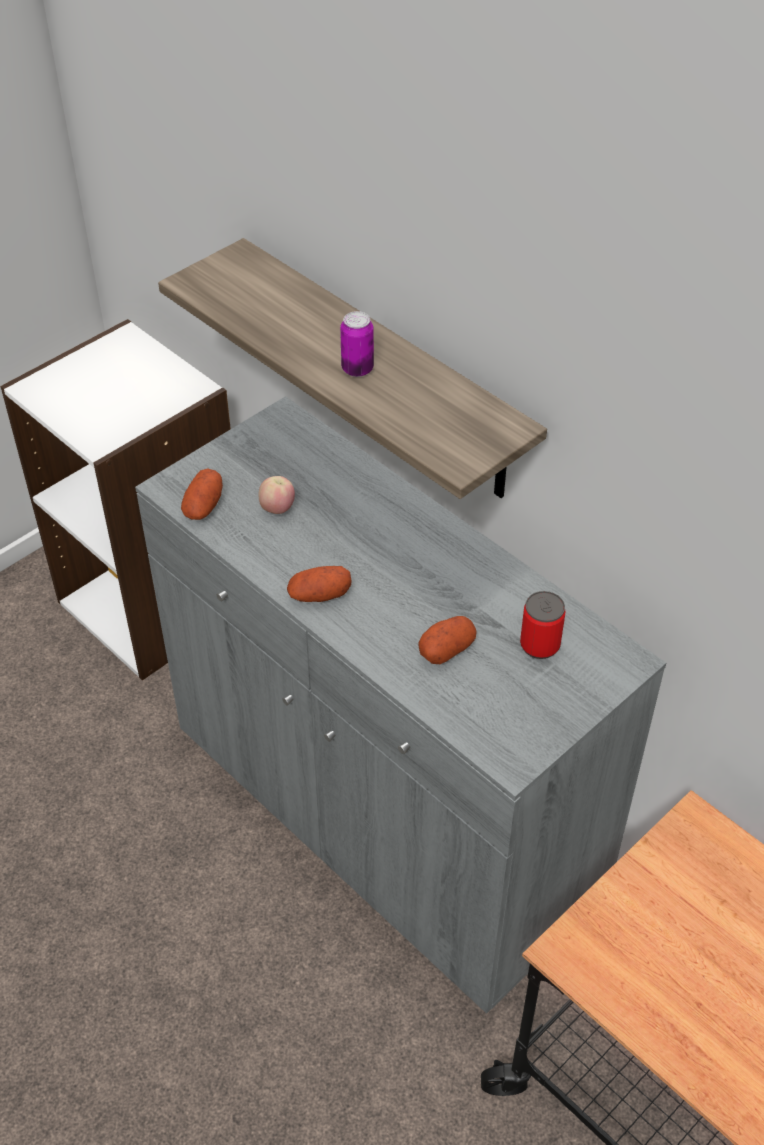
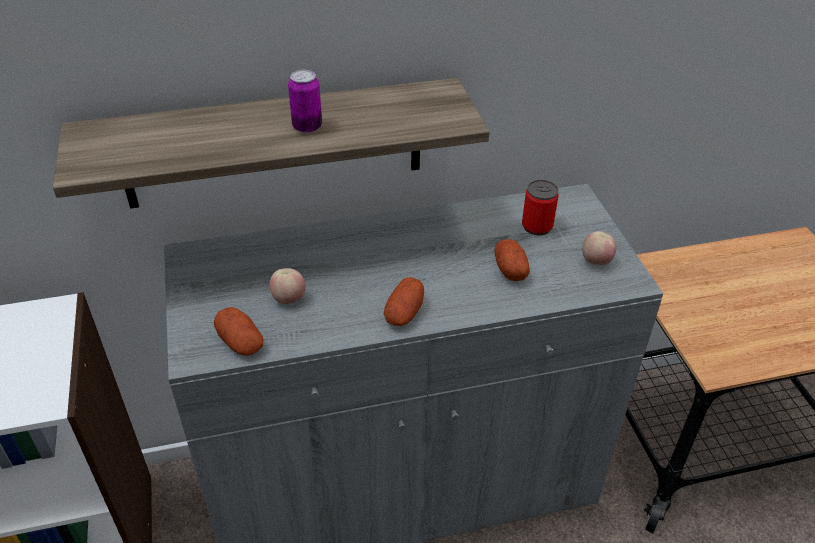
camera: 60 degrees left, 5 degrees down
none -> apple [582,231,617,265]

